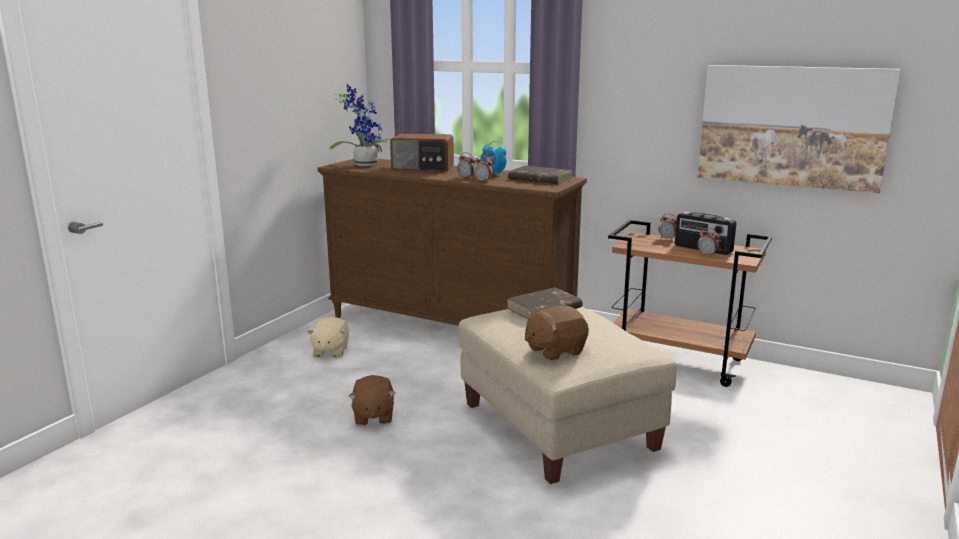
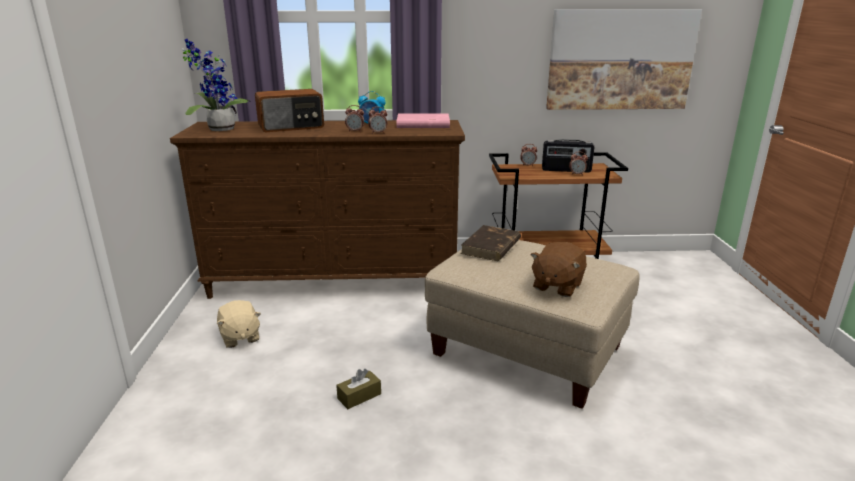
camera: 30 degrees left, 5 degrees up
brown plush toy [349,375,396,426] -> brown tissue box [336,369,381,409]
brown book [508,166,573,184] -> pink book [396,113,450,128]

